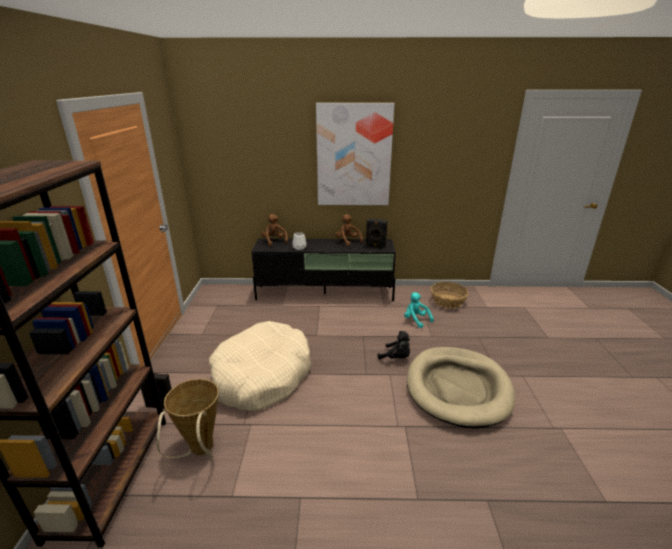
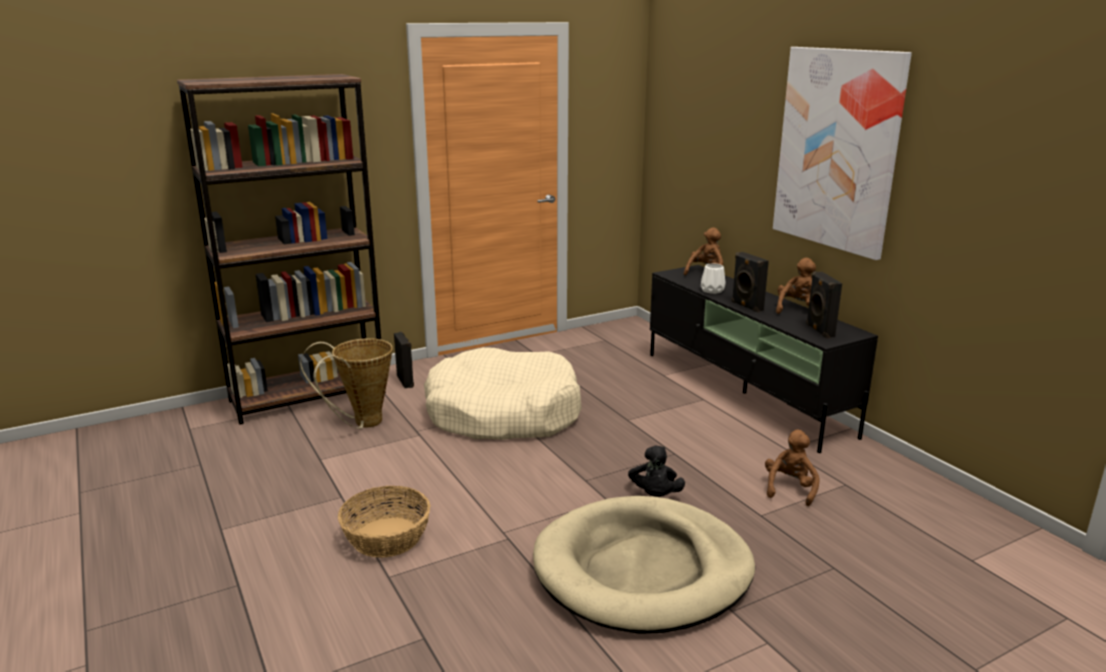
camera: 60 degrees right, 5 degrees down
turquoise plush toy [404,292,434,328] -> brown plush toy [765,430,820,506]
basket [431,282,469,309] -> basket moved to [338,486,431,558]
none -> black speaker [732,252,769,313]

